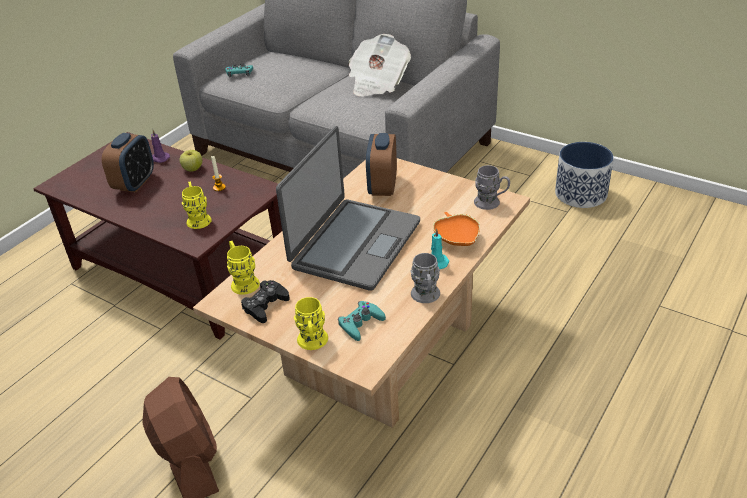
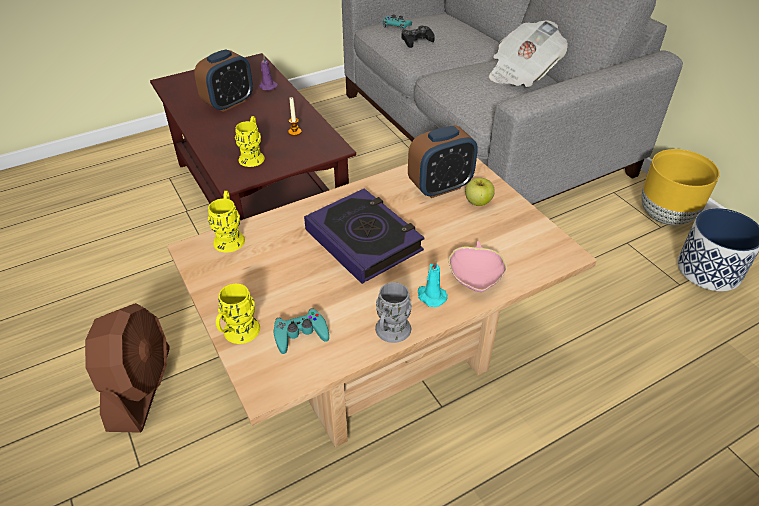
camera: 25 degrees right, 5 degrees up
apple [180,150,203,172] -> apple moved to [465,178,495,206]
black game controller [241,280,290,323] -> black game controller moved to [401,26,435,48]
laptop [276,126,420,291] -> book [304,189,425,284]
alarm clock [366,133,397,196] -> alarm clock turned 150 degrees counterclockwise [408,125,478,198]
orange bowl [433,212,480,246] -> pink bowl [449,241,507,292]
grey mug [474,165,510,210] -> none
none -> yellow planter [641,149,720,225]

